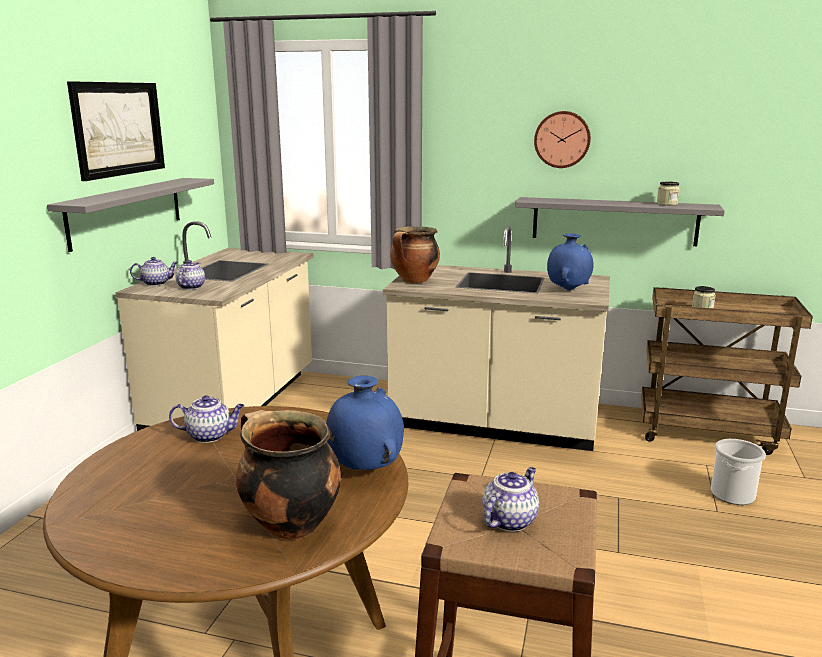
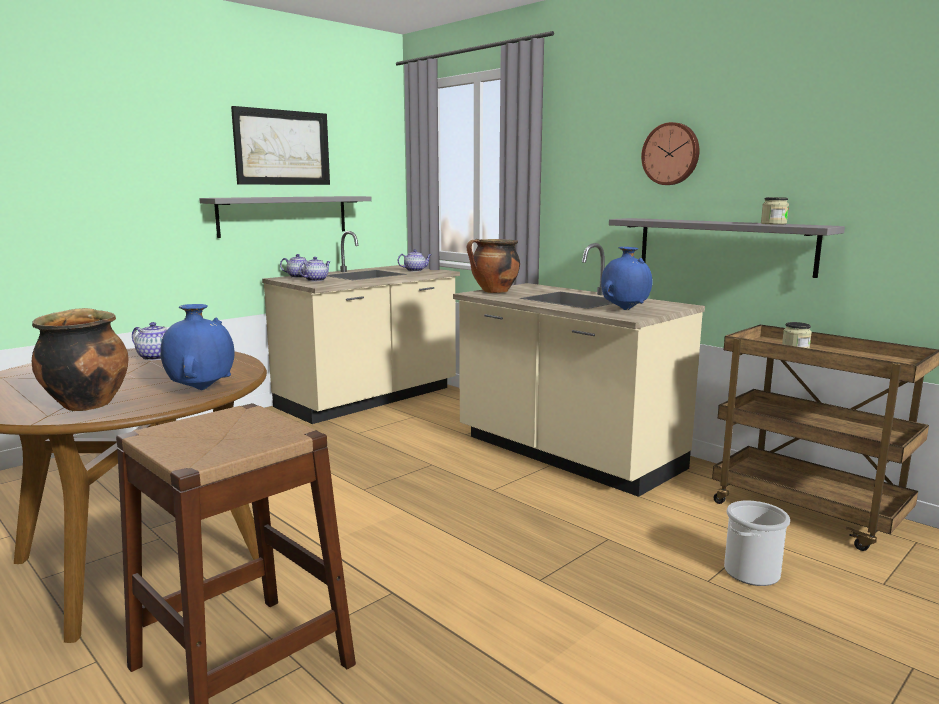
camera: 30 degrees right, 5 degrees down
teapot [482,467,539,532] -> teapot moved to [398,249,432,272]

